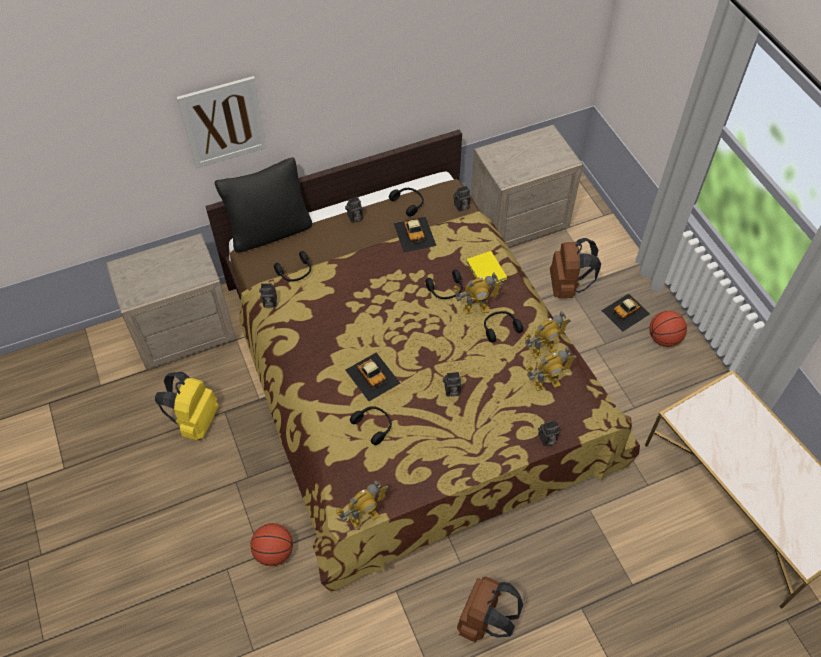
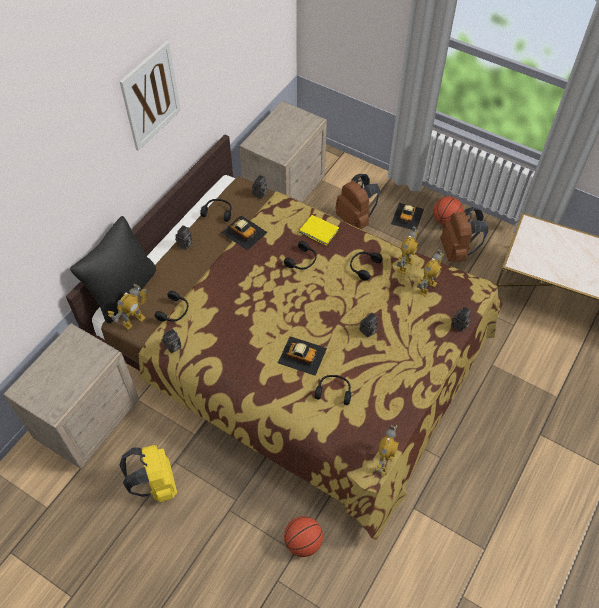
camera: 35 degrees left, 0 degrees up
picture [177,76,267,169] -> picture moved to [119,41,181,151]
toy robot [453,272,503,314] -> toy robot moved to [108,284,147,330]
brown backpack [457,576,523,643] -> brown backpack moved to [440,207,489,262]

